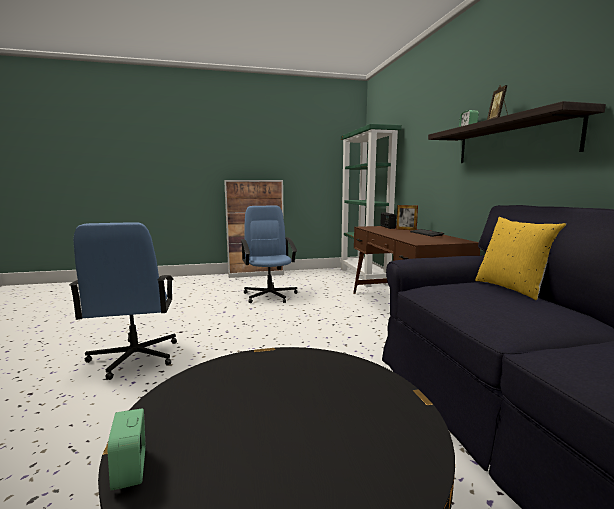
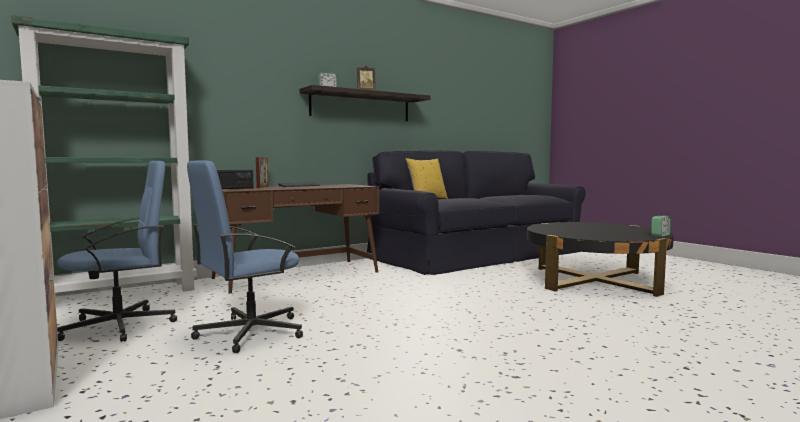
camera: 110 degrees left, 5 degrees down
blue office chair [69,222,177,380] -> blue office chair moved to [57,161,177,342]

